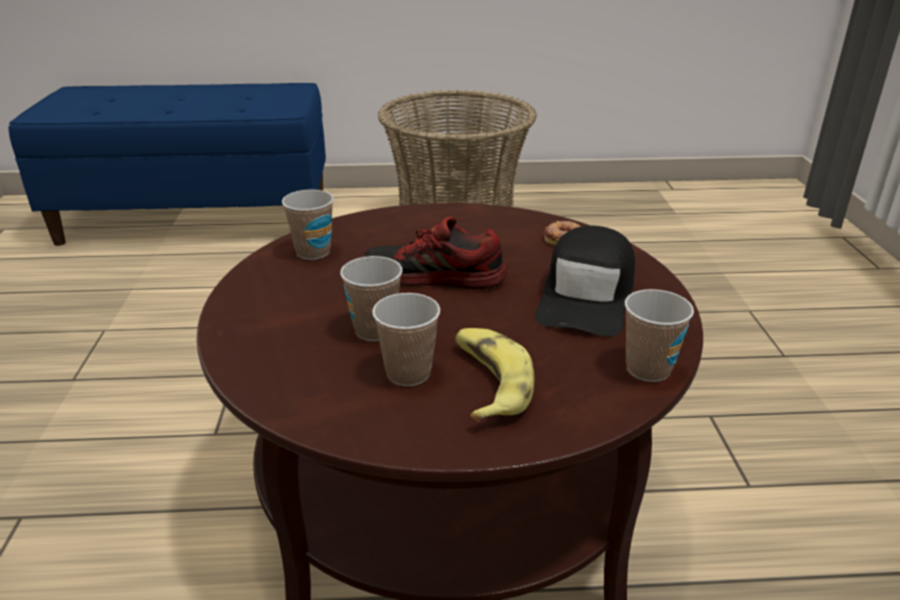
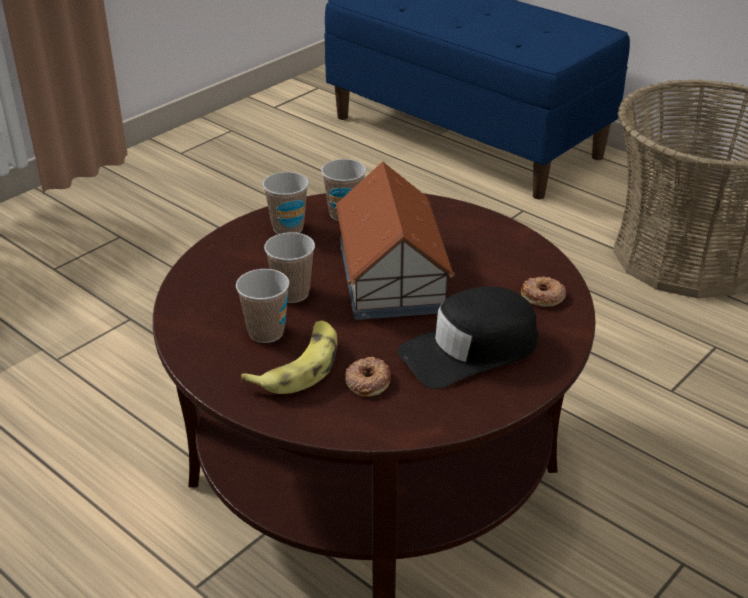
camera: 45 degrees right, 5 degrees up
shoe [364,217,507,290] -> toy house [334,162,455,320]
cup [625,289,694,382] -> cup moved to [263,172,309,234]
none -> donut [345,357,391,397]

